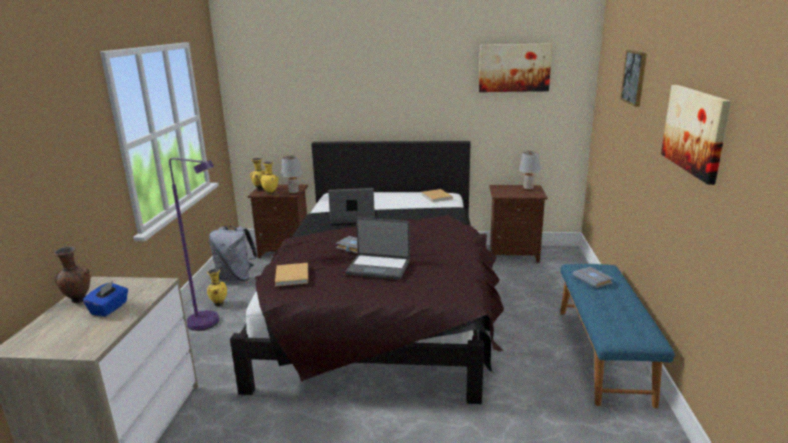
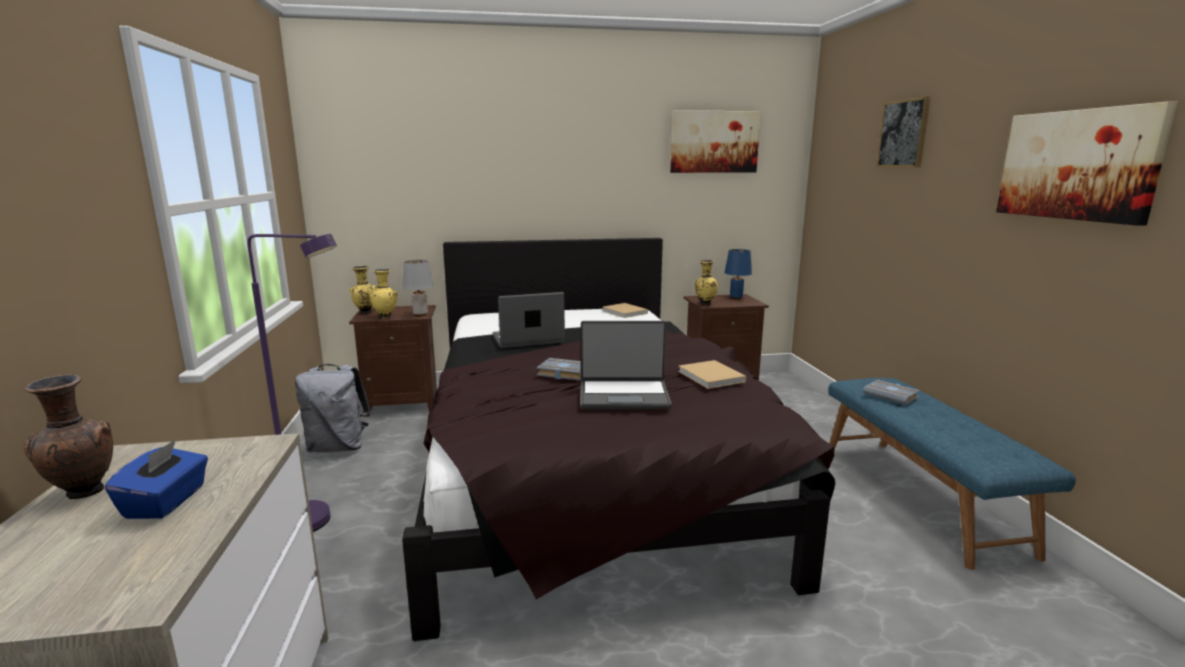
camera: 15 degrees left, 5 degrees down
yellow vase [207,269,227,306] -> yellow vase moved to [695,260,718,305]
beige book [275,263,308,287] -> beige book moved to [678,360,746,389]
grey table lamp [519,151,541,190] -> blue table lamp [724,249,752,299]

